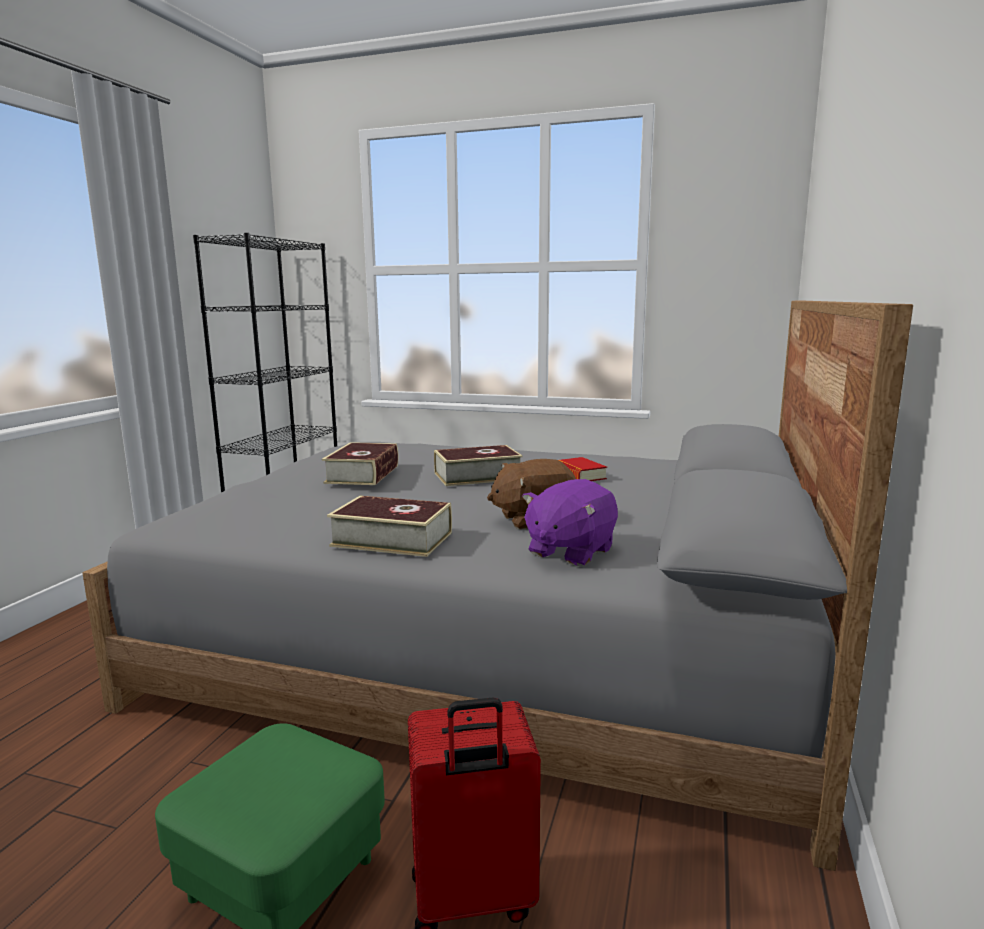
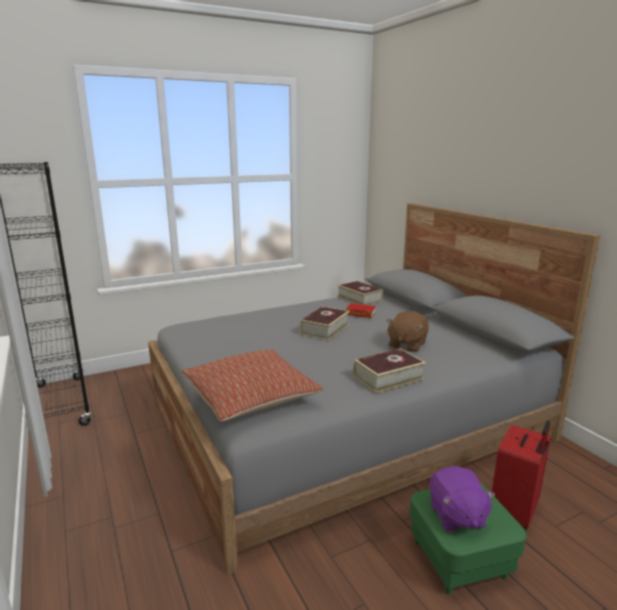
camera: 45 degrees left, 5 degrees up
book [322,442,398,485] -> book moved to [337,281,383,305]
purple plush toy [522,479,618,566] -> purple plush toy moved to [429,466,496,532]
none -> pillow [181,349,323,421]

